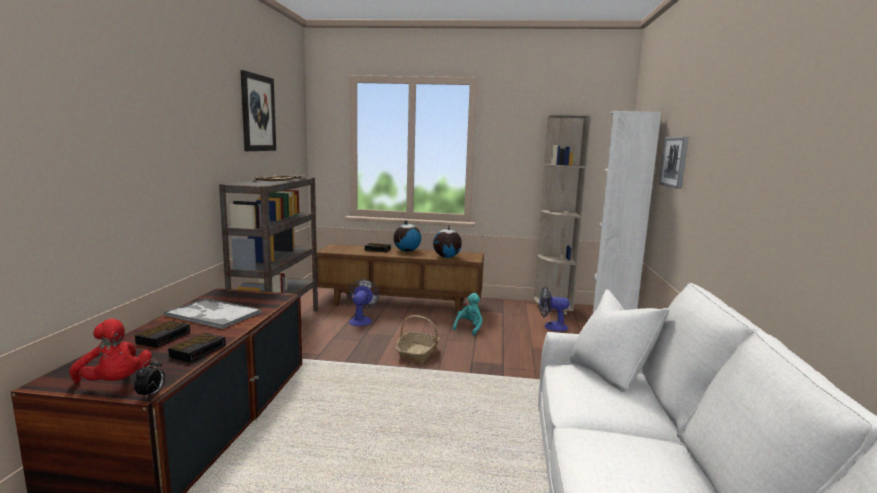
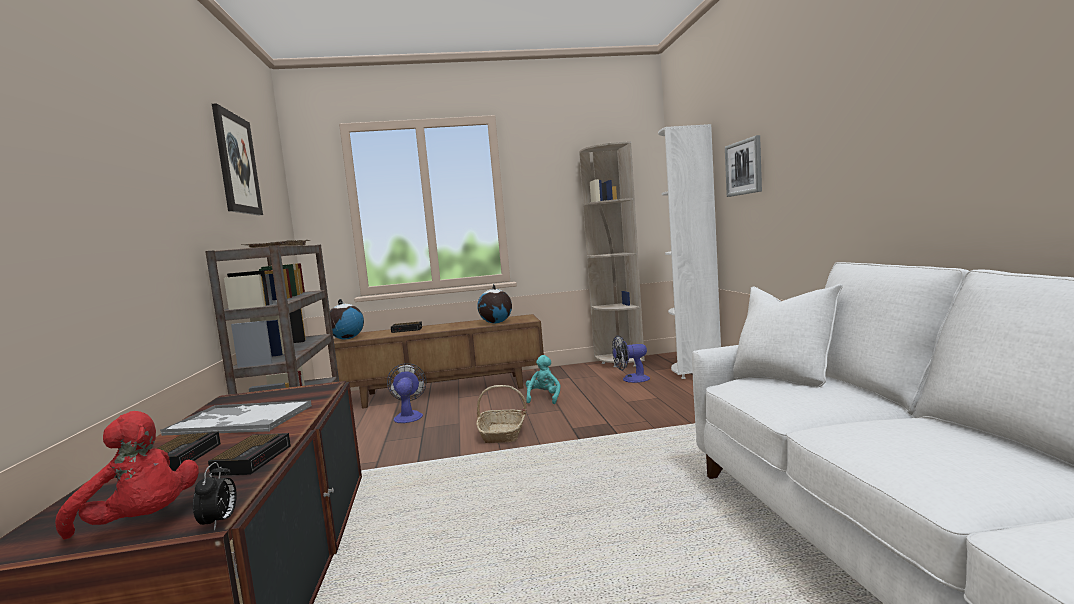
camera: 15 degrees left, 5 degrees down
globe [394,220,421,252] -> globe moved to [330,299,364,340]

